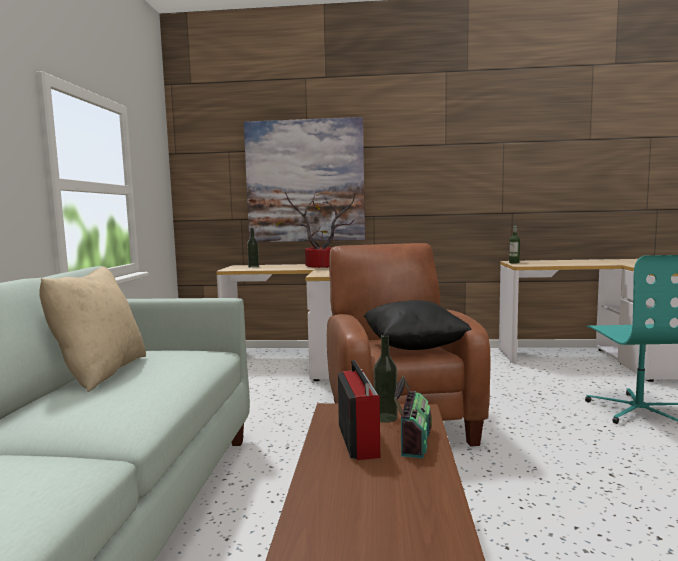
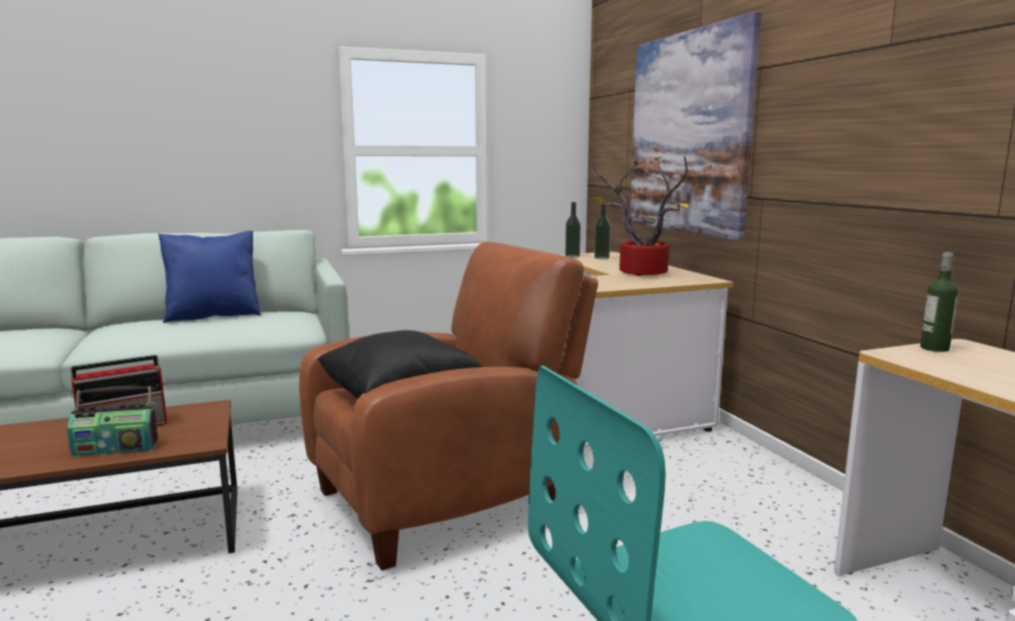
camera: 65 degrees right, 5 degrees up
beige pillow [39,267,146,392] -> blue pillow [158,231,261,323]
bottle [374,335,398,423] -> bottle moved to [565,202,581,257]

